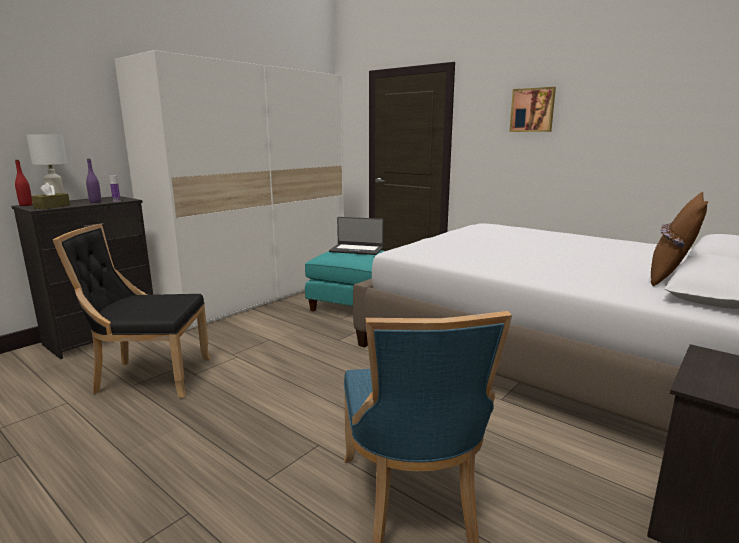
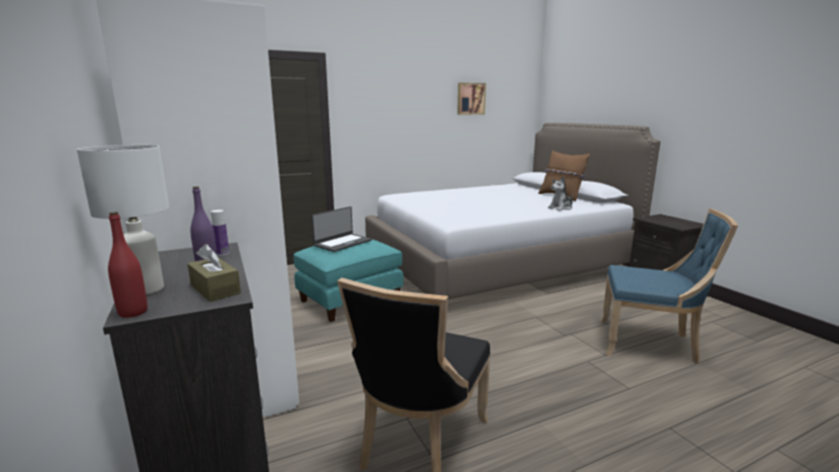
camera: 65 degrees left, 0 degrees up
picture [509,87,556,132] -> picture moved to [457,83,486,115]
none -> plush toy [548,176,573,211]

